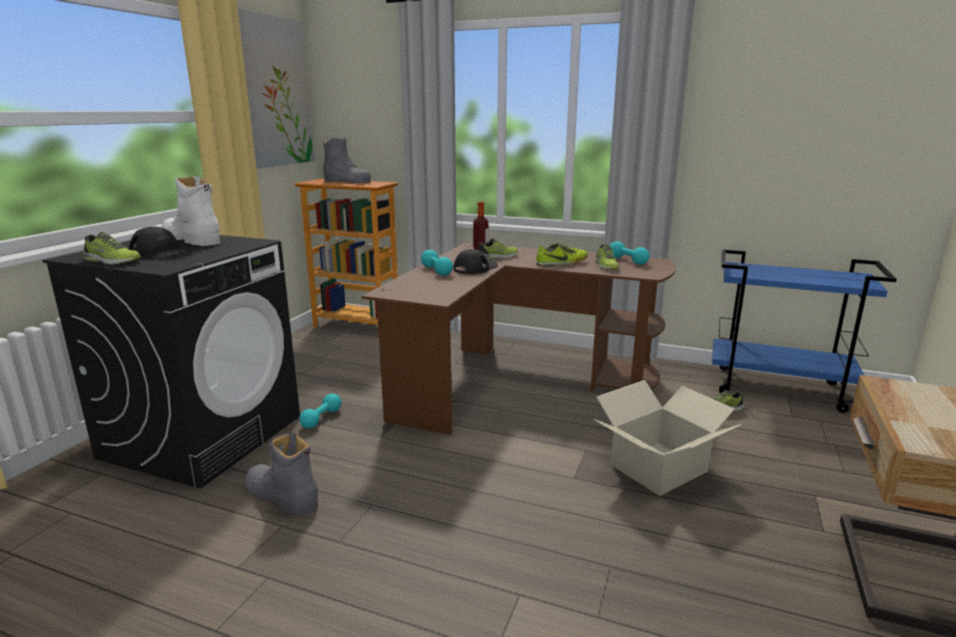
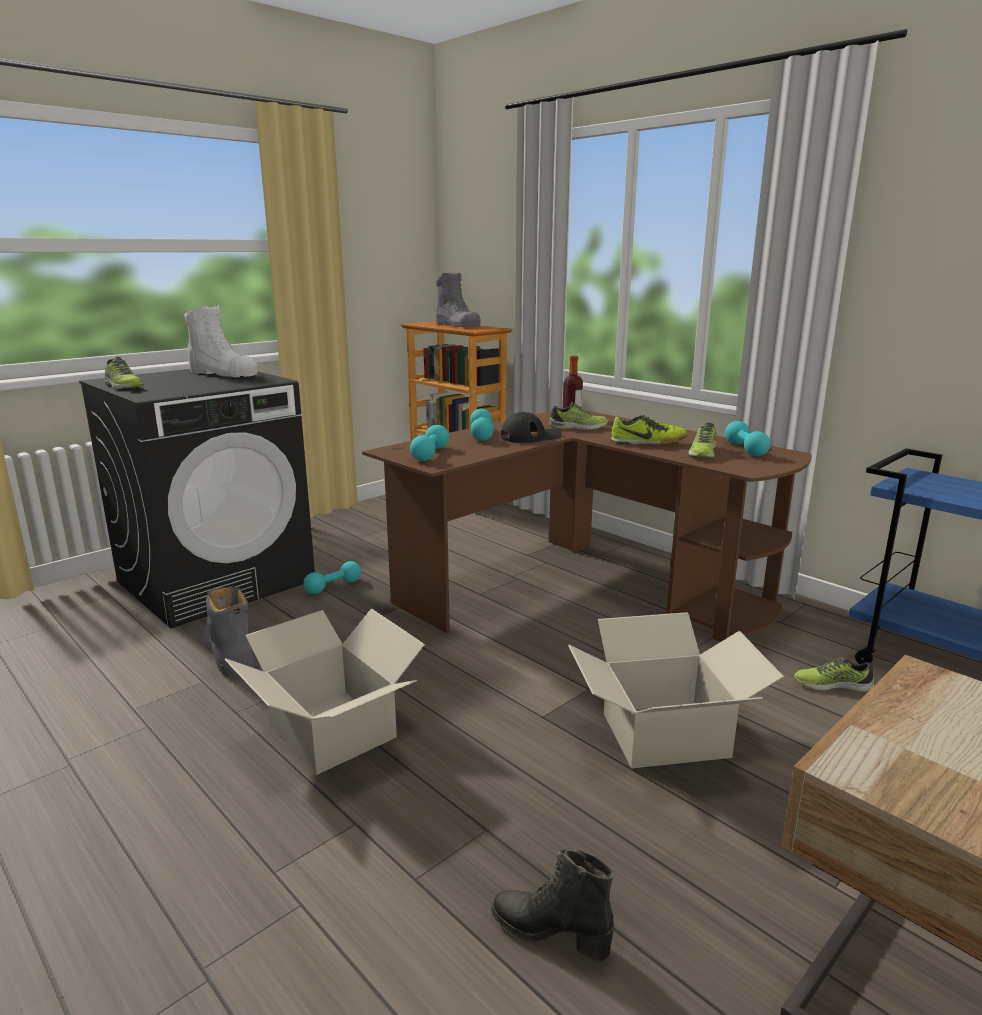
camera: 25 degrees right, 0 degrees up
black cap [129,226,192,260] -> none
white boot [161,176,220,246] -> white boot turned 150 degrees clockwise [184,305,257,377]
picture [238,8,315,169] -> none
none -> cardboard box [224,609,425,775]
none -> turquoise dumbbell [410,425,449,461]
none -> black boot [492,849,614,961]

